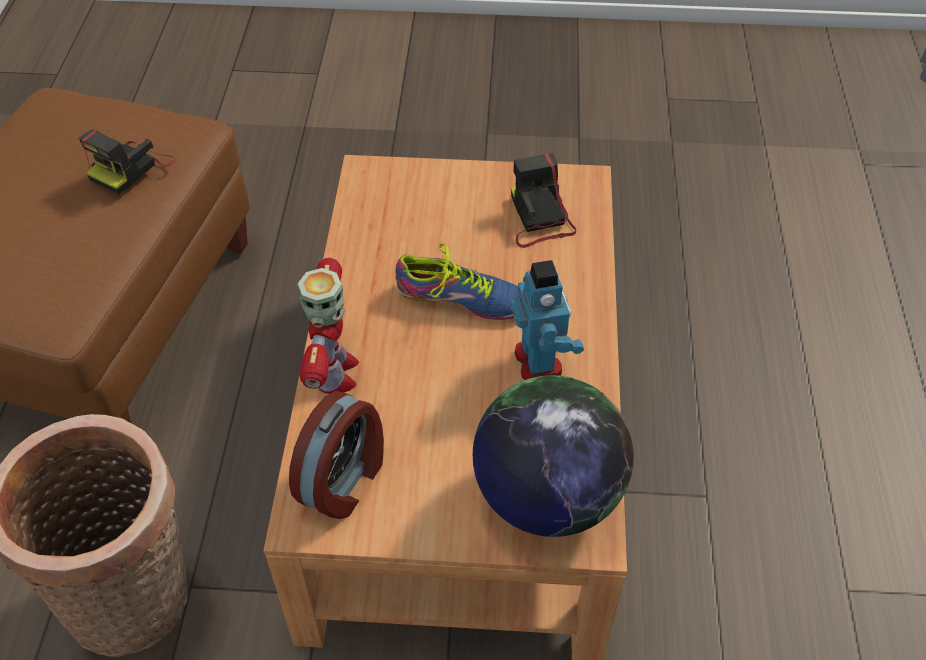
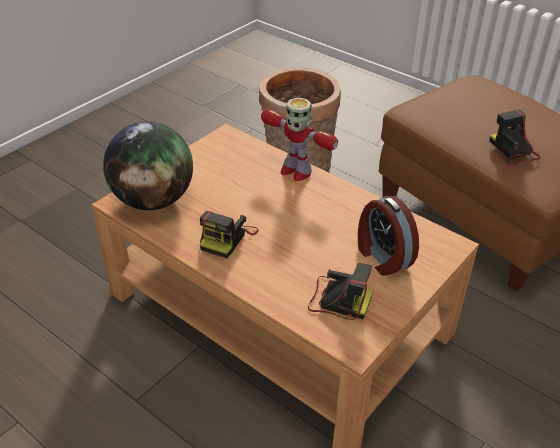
camera: 125 degrees right, 10 degrees down
alarm clock [289,391,384,519] -> alarm clock moved to [358,196,419,276]
shoe [395,243,518,320] -> none
toy robot [511,260,584,380] -> camera [200,211,259,258]

